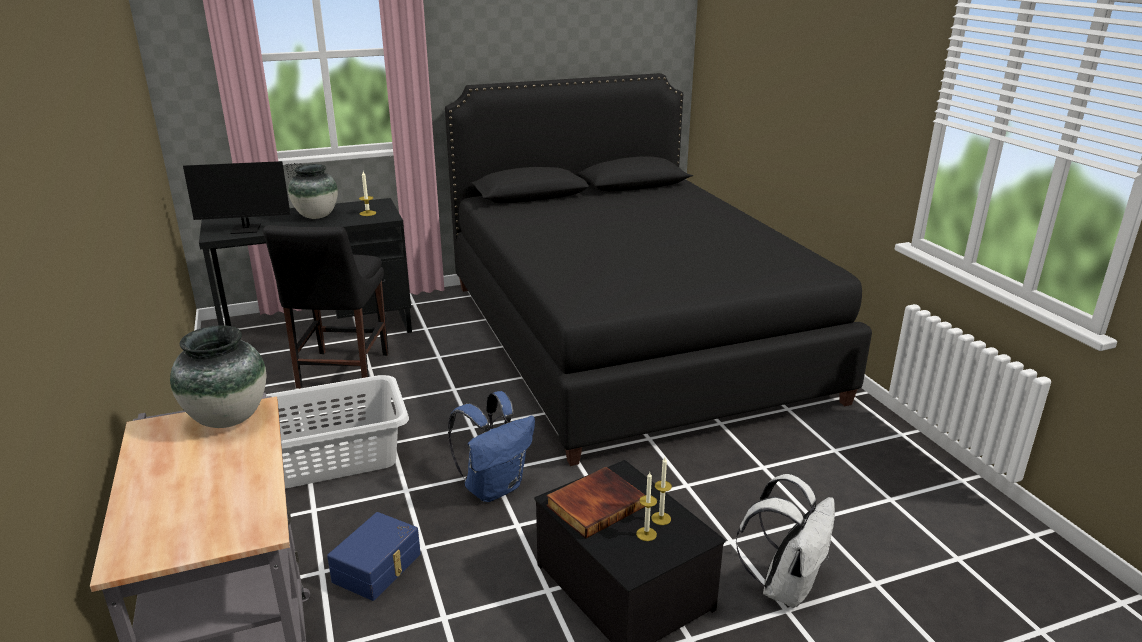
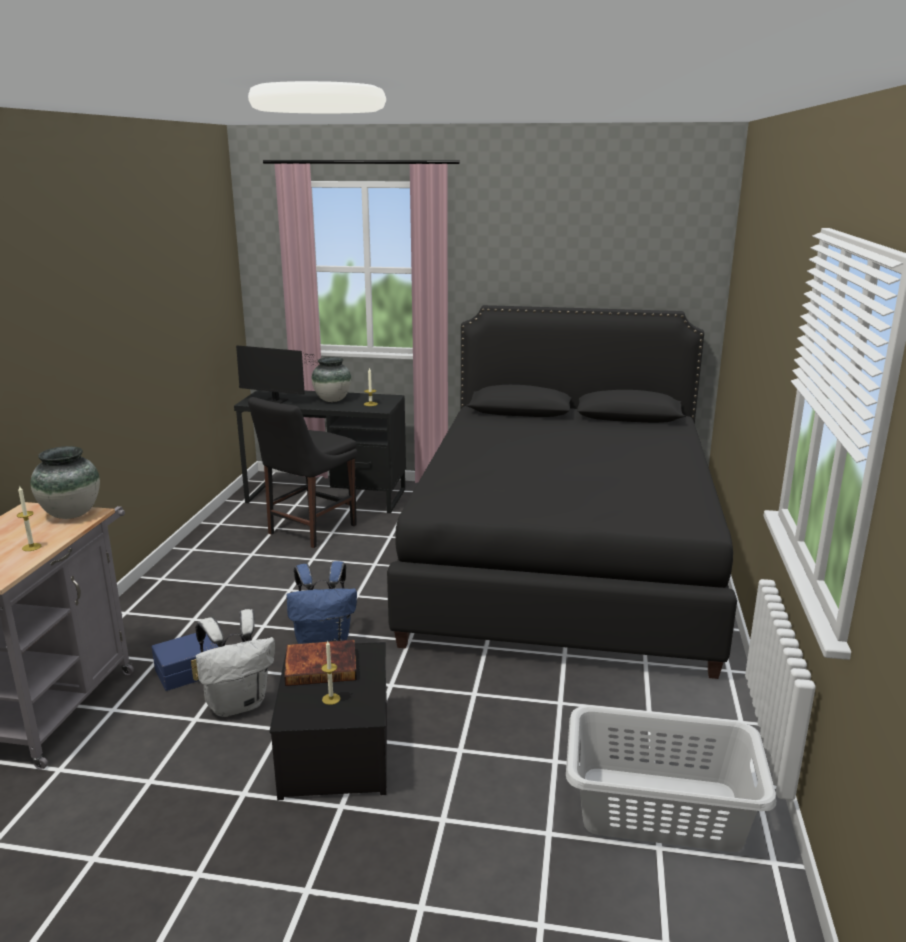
camera: 30 degrees right, 5 degrees down
grey laundry basket [266,375,409,489] -> grey laundry basket moved to [566,706,776,852]
candle [651,458,672,525] -> candle moved to [17,485,42,551]
white backpack [736,474,835,608] -> white backpack moved to [196,609,275,717]

